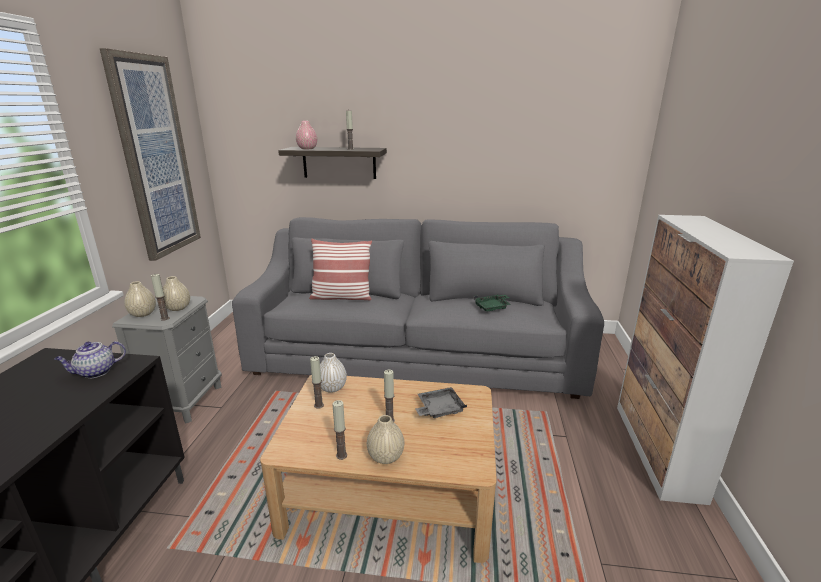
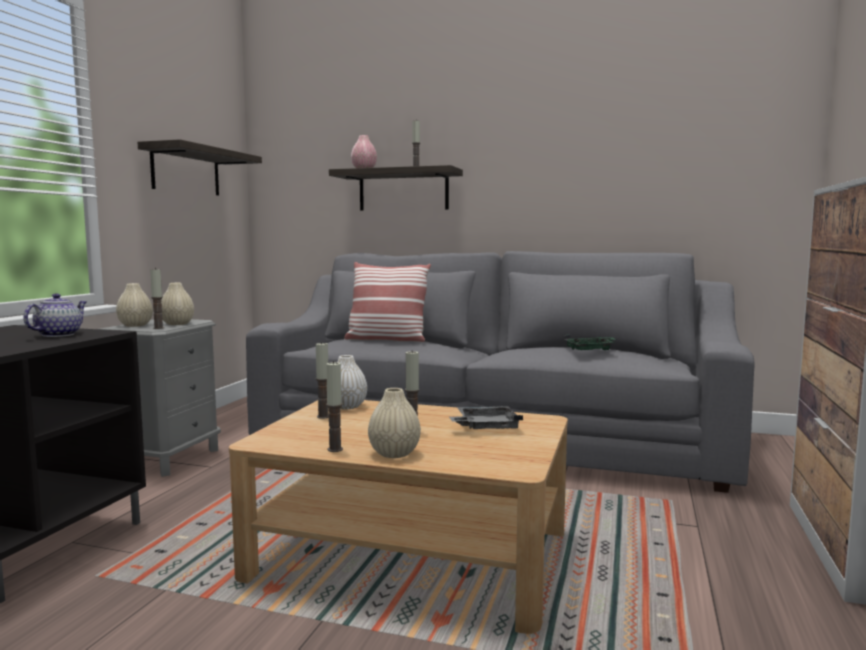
camera: 10 degrees right, 15 degrees down
teapot [54,341,126,378] -> teapot turned 135 degrees clockwise [23,293,87,337]
picture [100,48,201,261] -> shelf [137,139,262,195]

